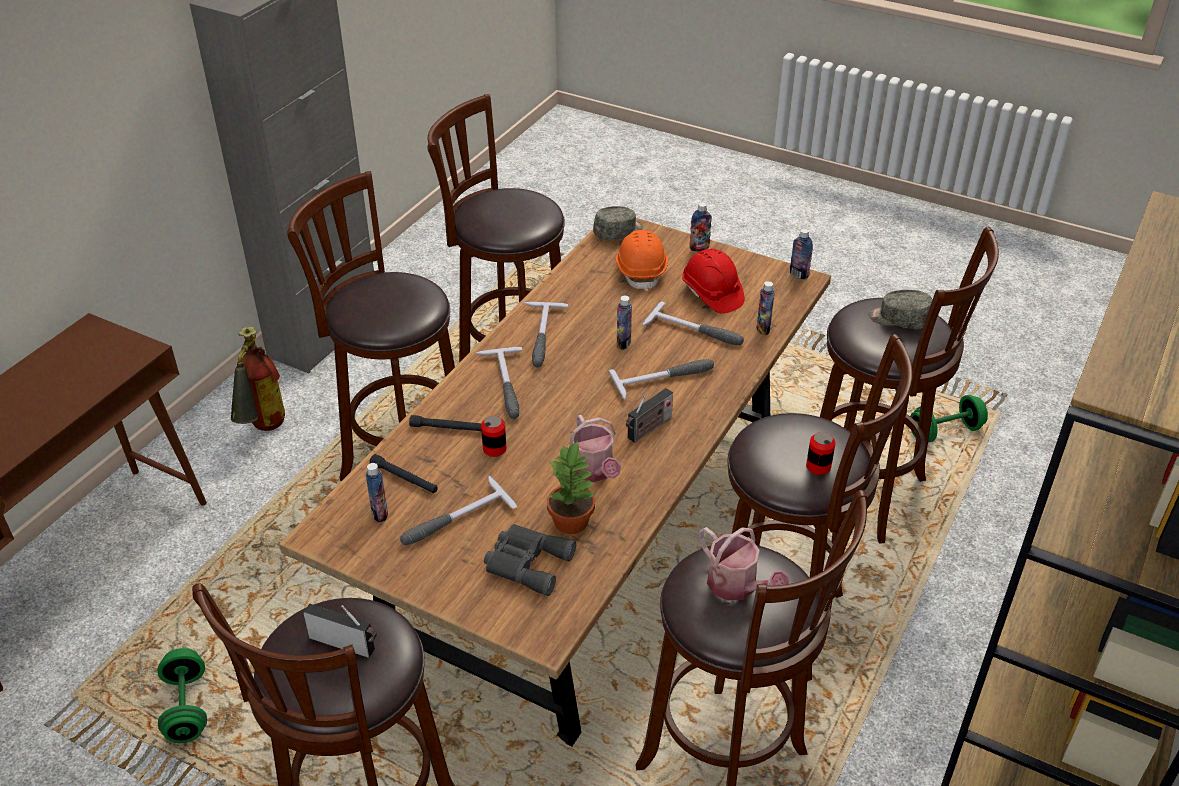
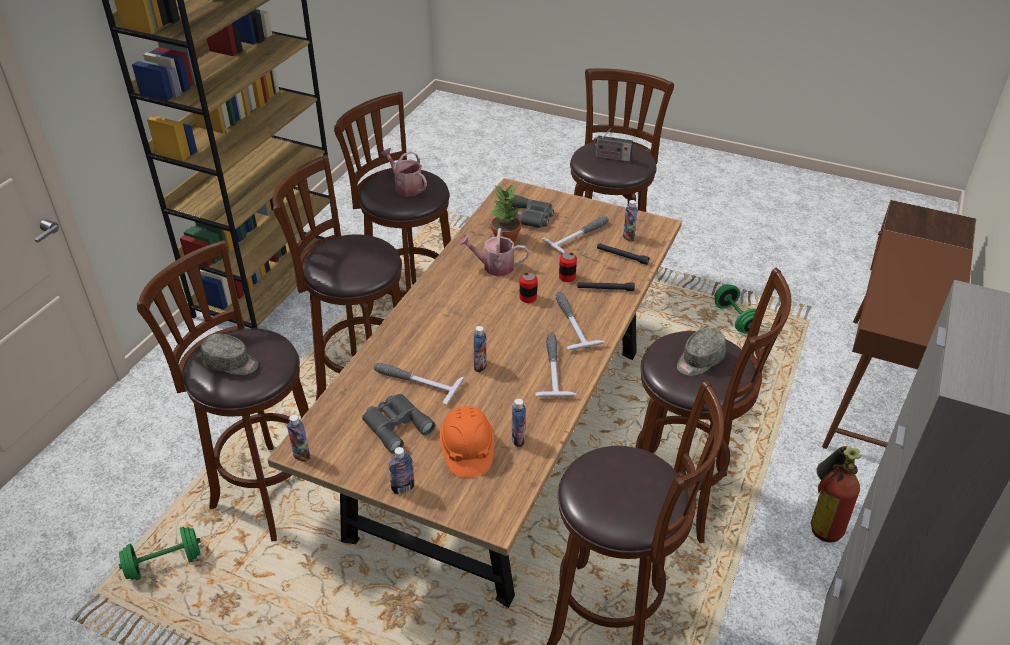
camera: 175 degrees right, 0 degrees up
watering can [569,415,621,482] -> watering can turned 60 degrees counterclockwise [458,228,529,276]
grey cap [593,206,643,240] -> grey cap moved to [677,328,726,376]
hammer [608,359,714,400] -> none
radio [626,388,673,443] -> none
red hard hat [682,249,745,314] -> grey binoculars [362,394,435,453]
bottle [757,281,775,335] -> bottle moved to [512,399,526,447]
can [806,432,836,475] -> can moved to [520,272,537,303]

